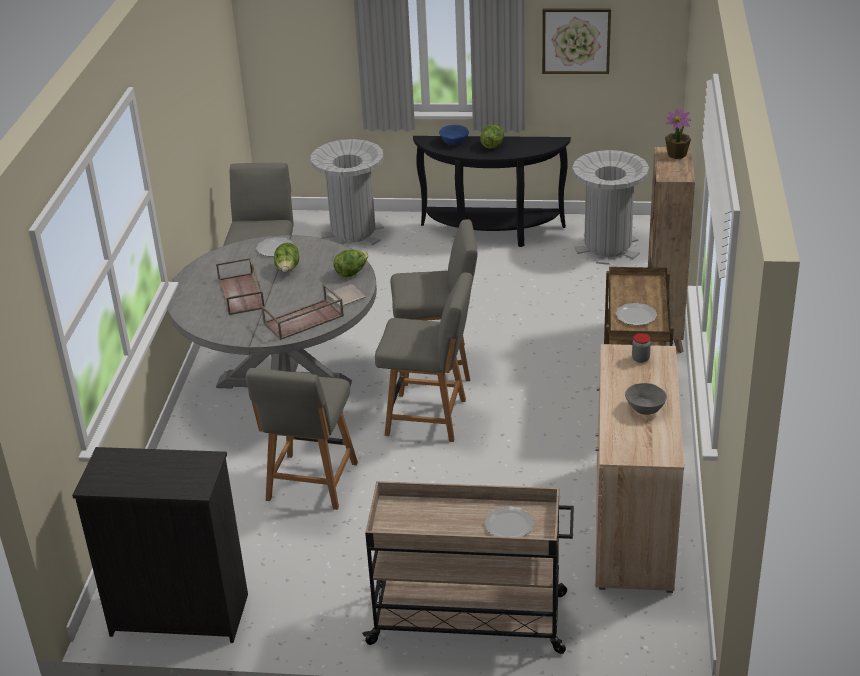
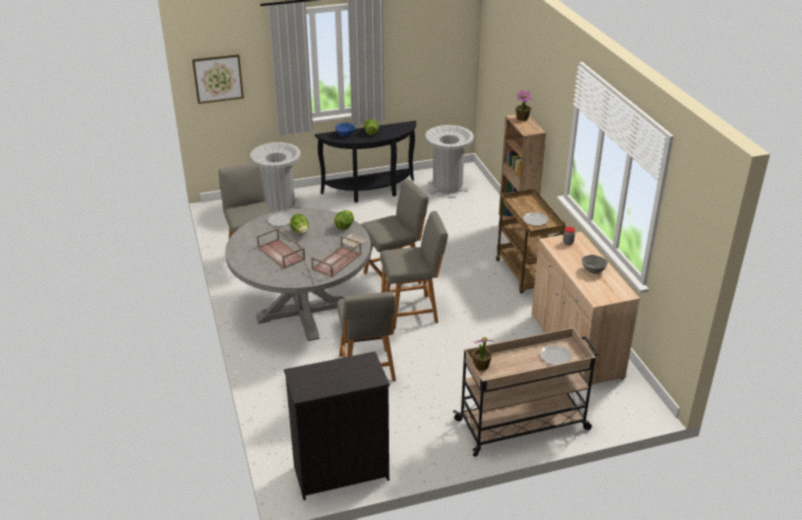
camera: 25 degrees left, 0 degrees up
picture [542,8,611,74] -> picture moved to [192,54,244,104]
none -> potted plant [472,337,494,371]

